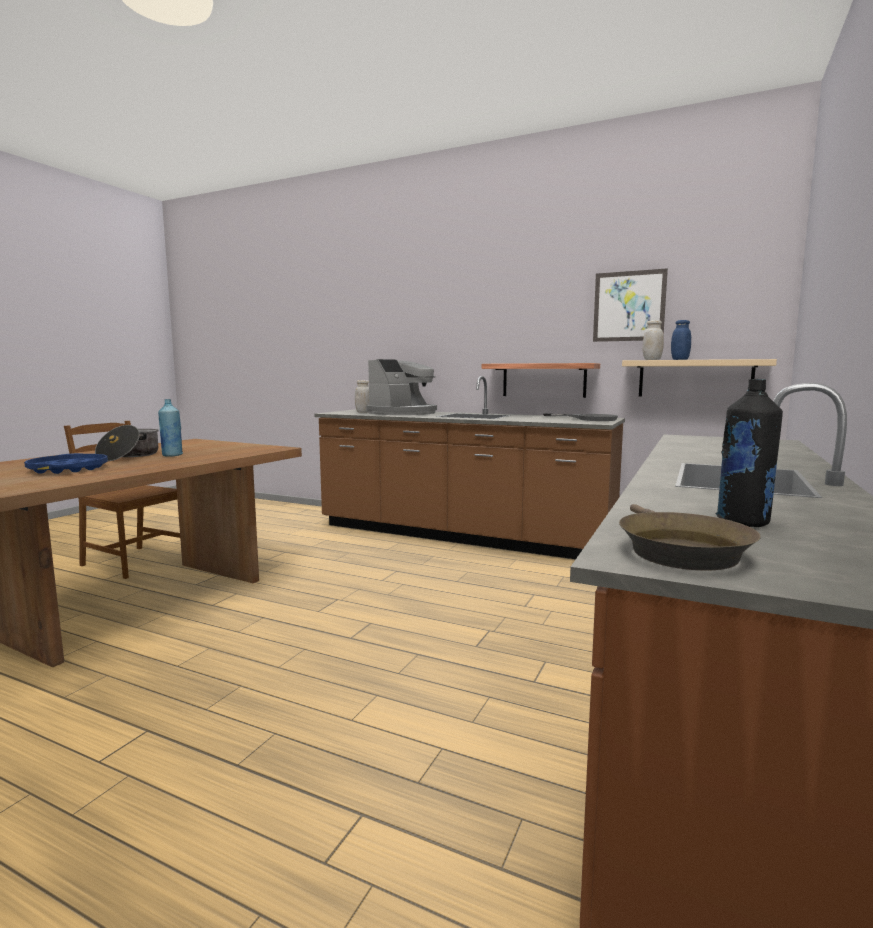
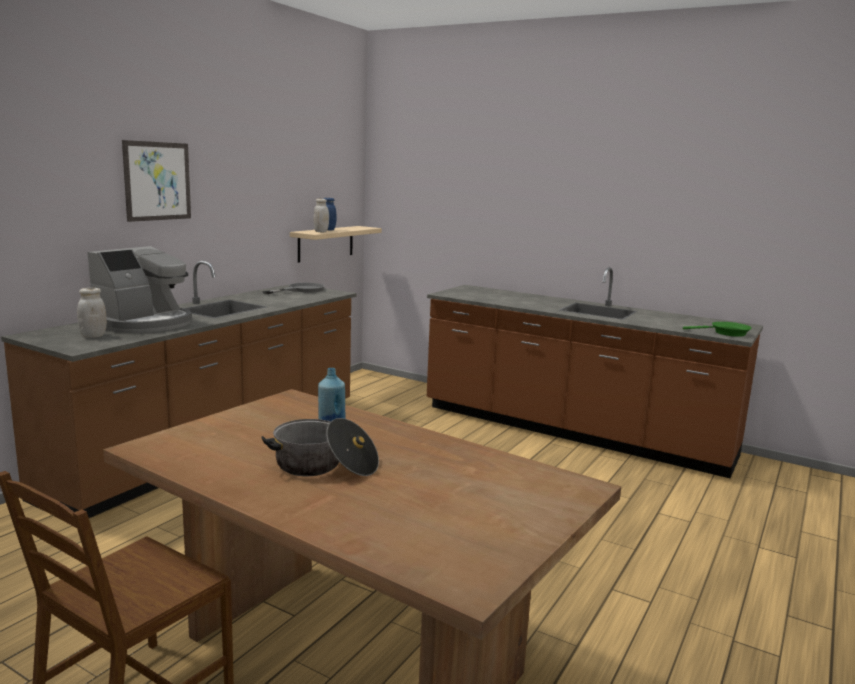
camera: 85 degrees left, 5 degrees up
blue tray [24,453,108,474] -> none
coffee machine [366,359,437,415] -> coffee machine turned 75 degrees clockwise [87,246,192,333]
shelf [482,363,600,398] -> none
picture [593,268,668,342] -> picture moved to [122,140,191,222]
brown frying pan [619,504,761,571] -> green frying pan [683,322,752,337]
black bottle [715,379,783,527] -> none

